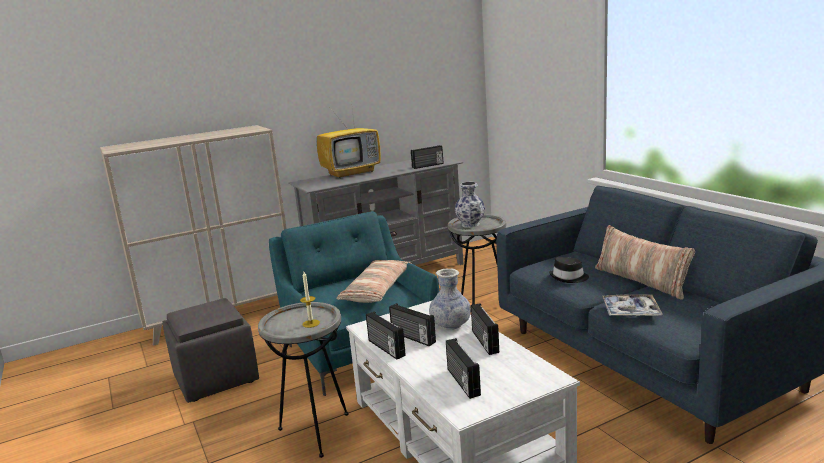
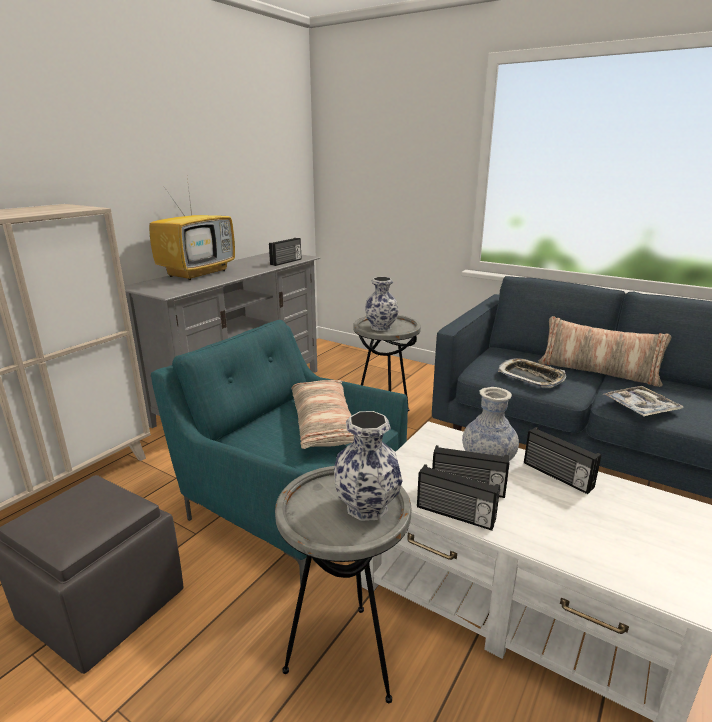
camera: 30 degrees left, 5 degrees up
candle [300,272,320,328] -> vase [334,411,402,521]
radio [446,338,481,399] -> none
black hat [549,257,589,283] -> tray [498,358,566,388]

